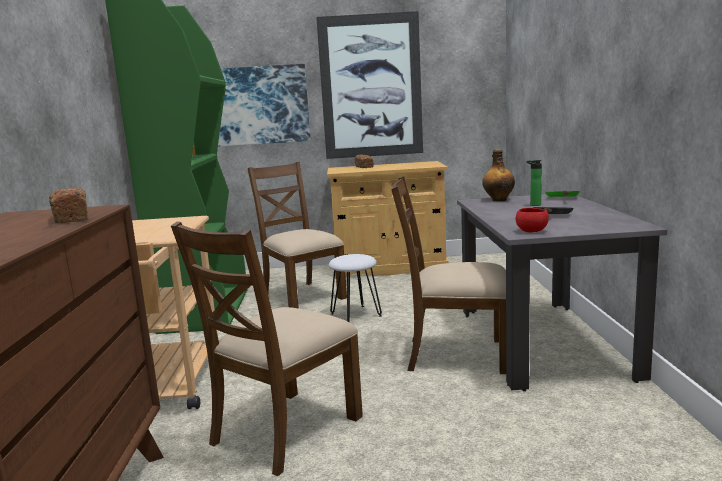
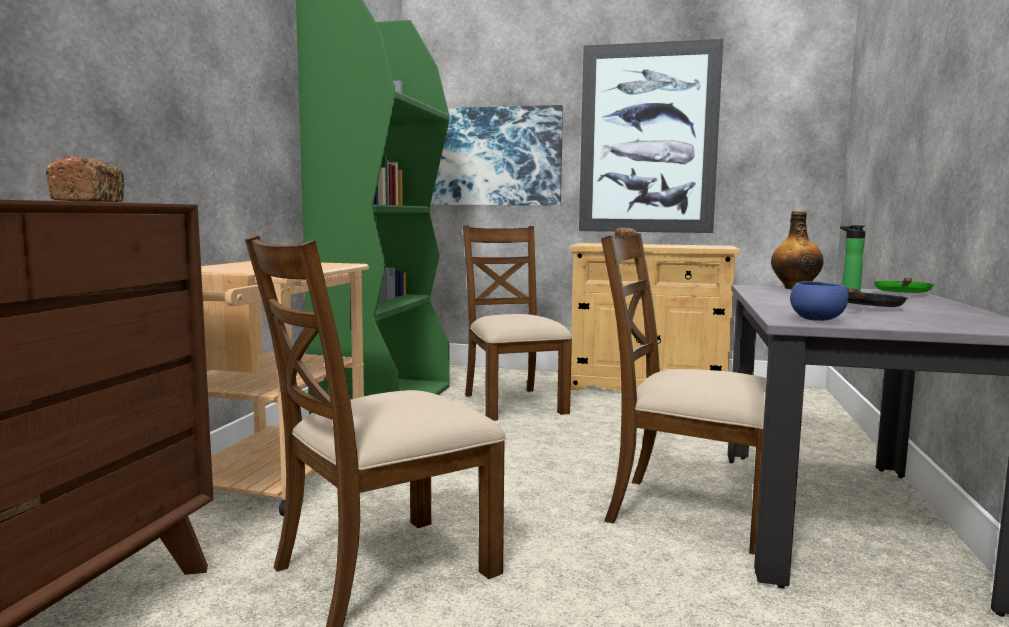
camera: 15 degrees right, 5 degrees down
white stool [329,254,382,322] -> none
red bowl [515,208,549,232] -> blue bowl [790,281,848,321]

